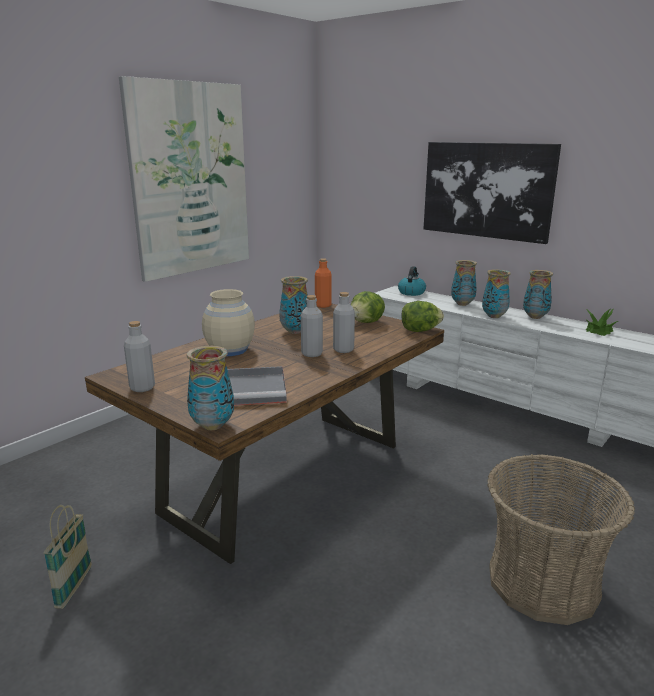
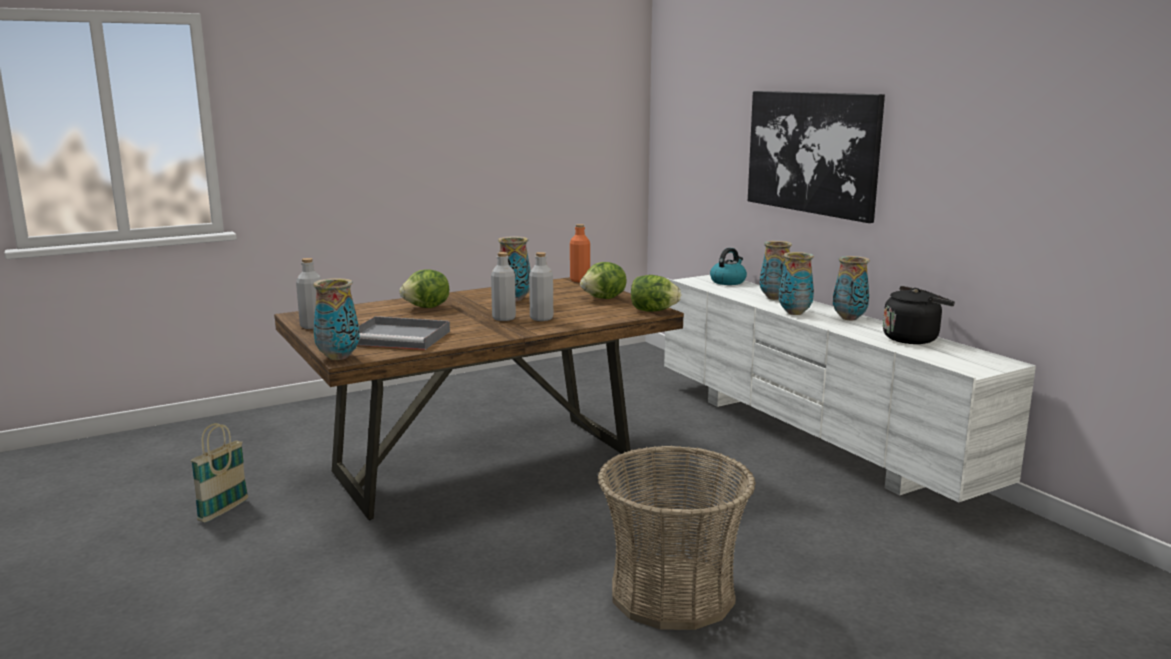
camera: 20 degrees right, 5 degrees down
picture [119,76,249,282] -> none
beige vase [202,289,255,356] -> lettuce [400,269,449,308]
potted plant [585,308,618,336] -> black kettle [883,286,955,344]

